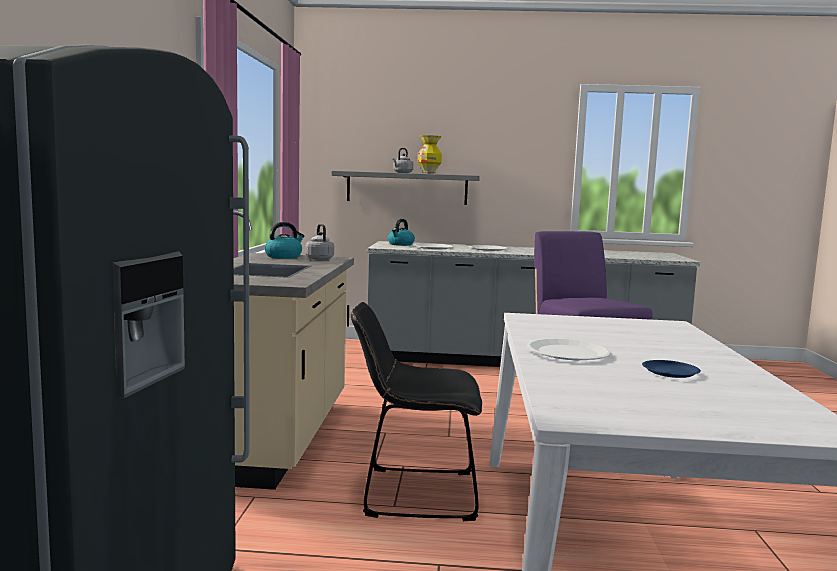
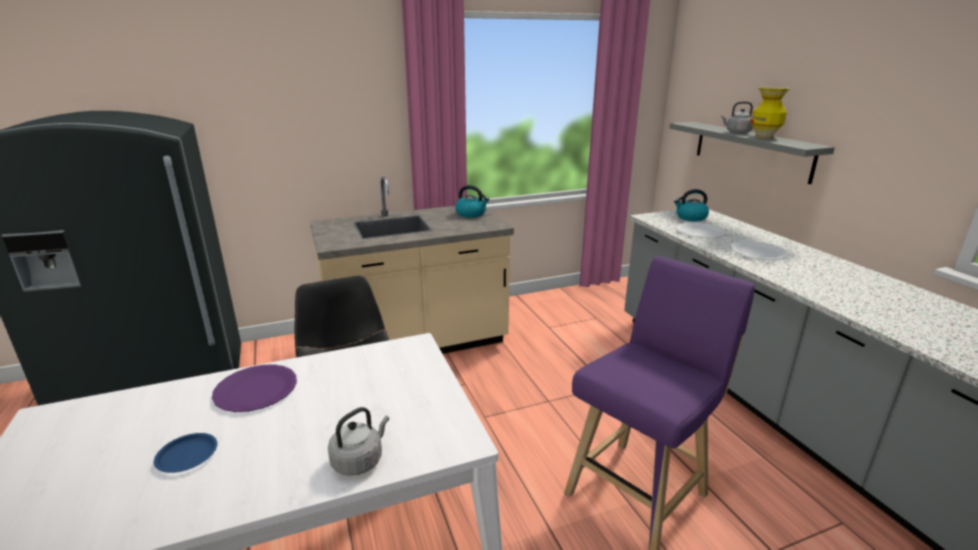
camera: 65 degrees right, 15 degrees up
grey kettle [305,224,334,260] -> grey kettle moved to [328,407,389,476]
white plate [526,338,612,360] -> purple plate [212,364,297,412]

